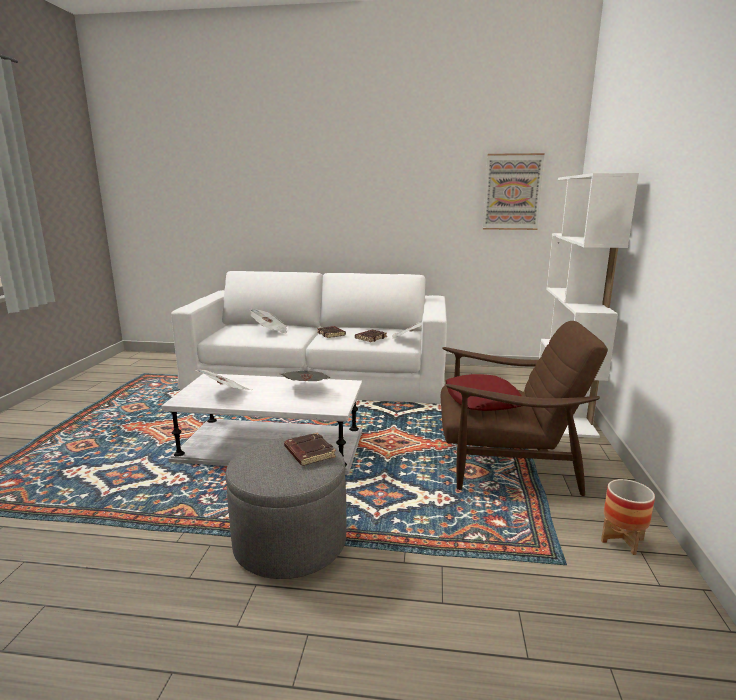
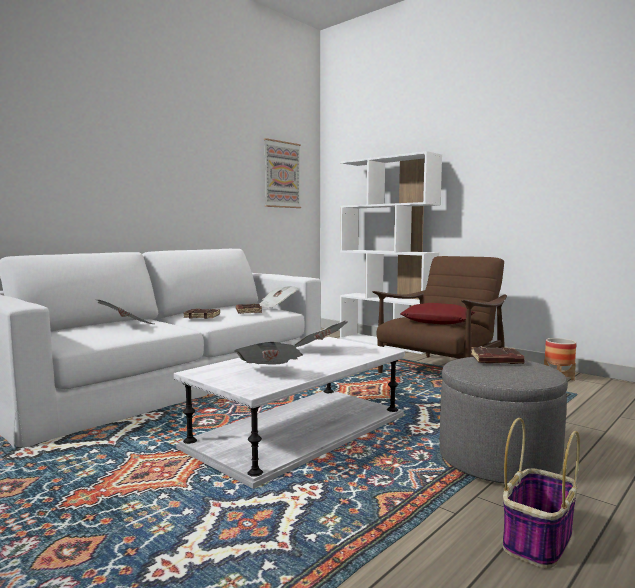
camera: 55 degrees left, 10 degrees down
none -> basket [503,418,580,569]

